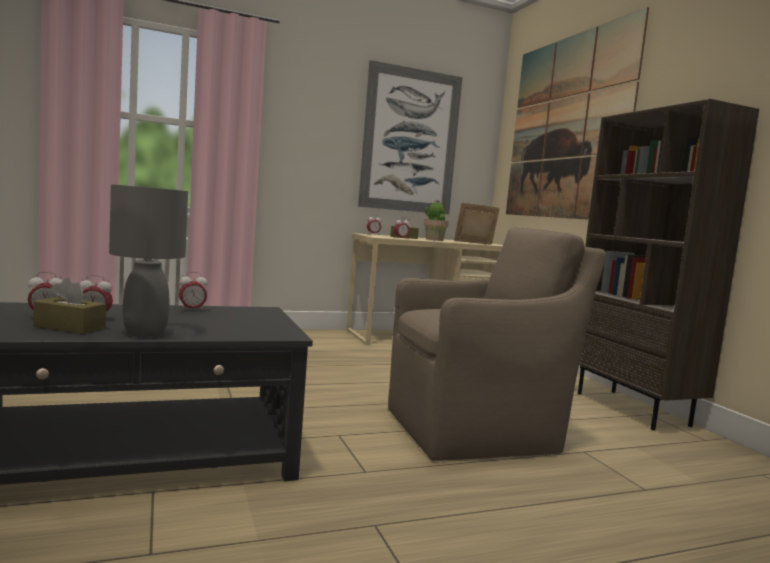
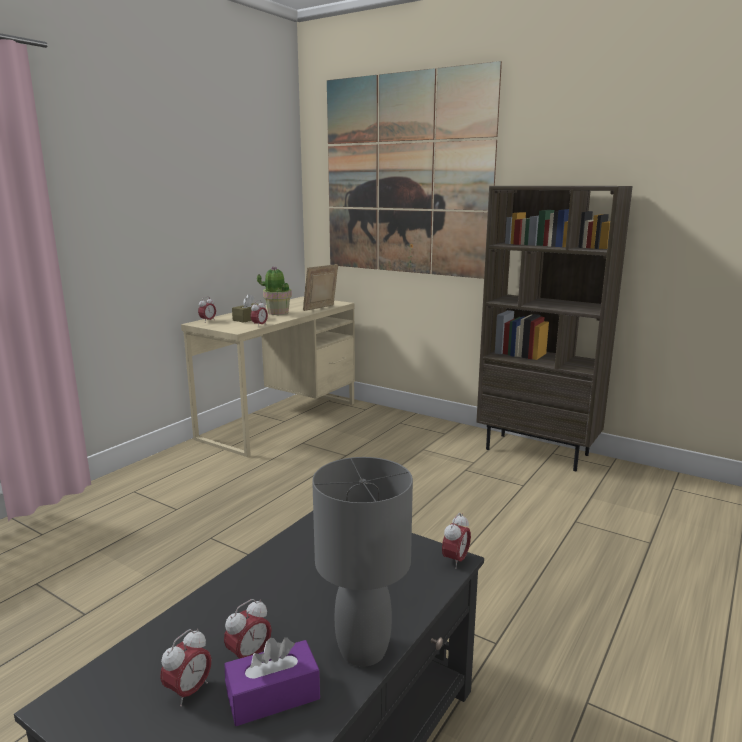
camera: 35 degrees left, 10 degrees up
brown tissue box [33,278,106,334] -> purple tissue box [224,637,320,726]
alarm clock [179,272,208,311] -> alarm clock moved to [442,513,471,569]
picture [358,60,462,214] -> none
brown armchair [388,227,606,461] -> none

